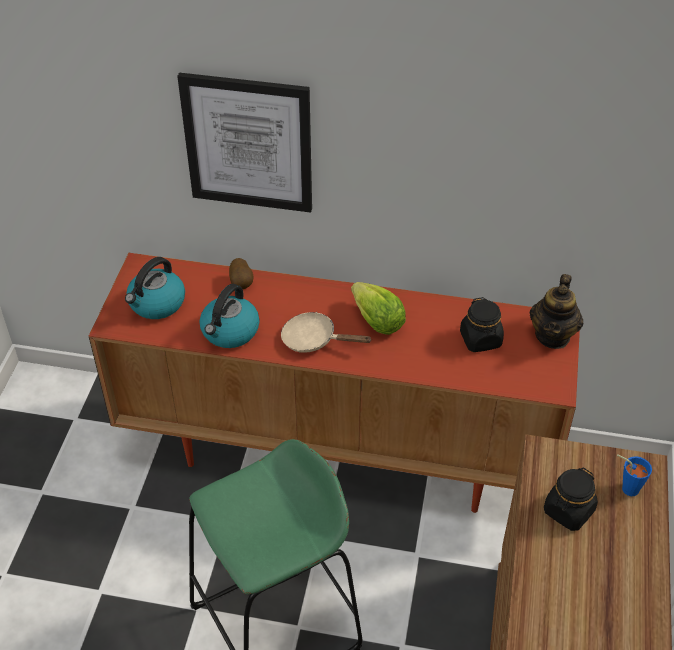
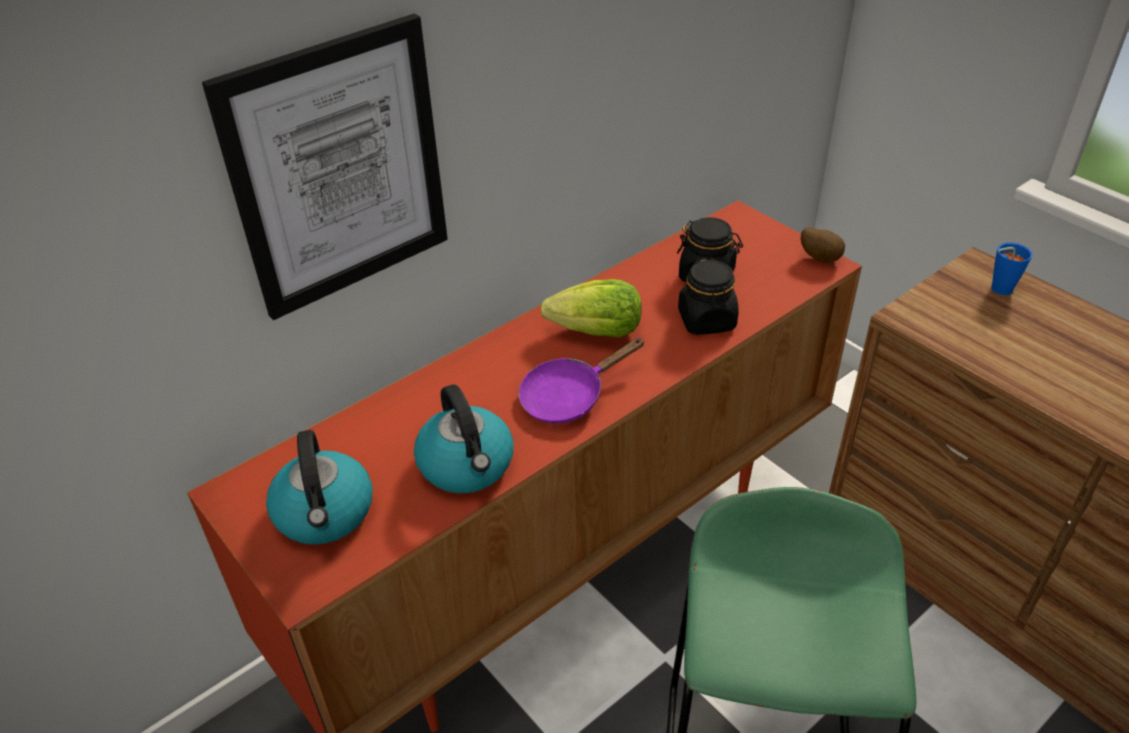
camera: 50 degrees left, 5 degrees down
potato [229,258,253,289] -> potato moved to [801,227,845,263]
beige frying pan [281,312,372,353] -> purple frying pan [518,338,645,424]
teapot [530,274,584,349] -> none
black jar [544,468,598,531] -> black jar moved to [678,258,739,335]

